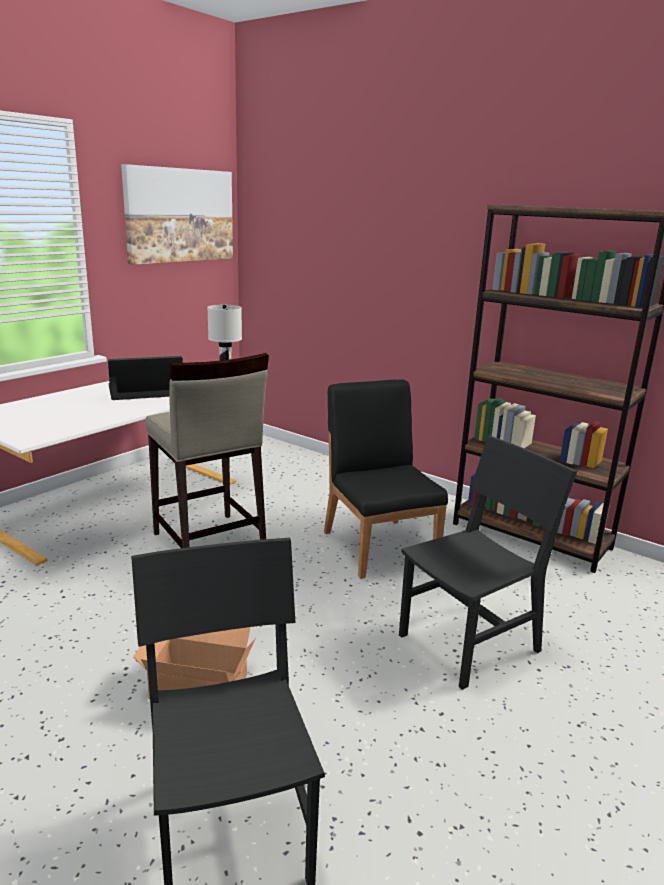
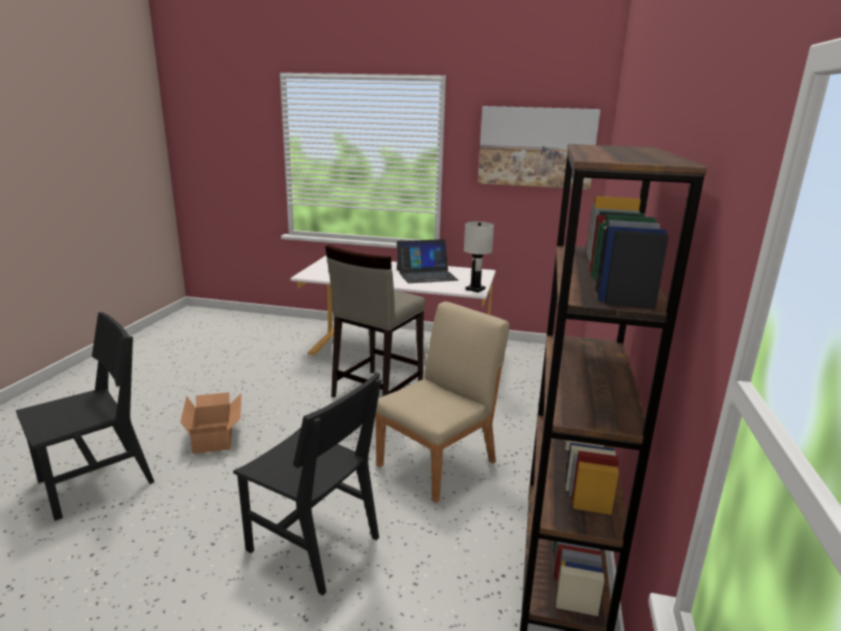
camera: 65 degrees right, 0 degrees up
laptop [108,356,183,400] -> laptop turned 120 degrees clockwise [397,239,458,283]
black chair [324,379,448,579] -> beige chair [376,301,509,503]

